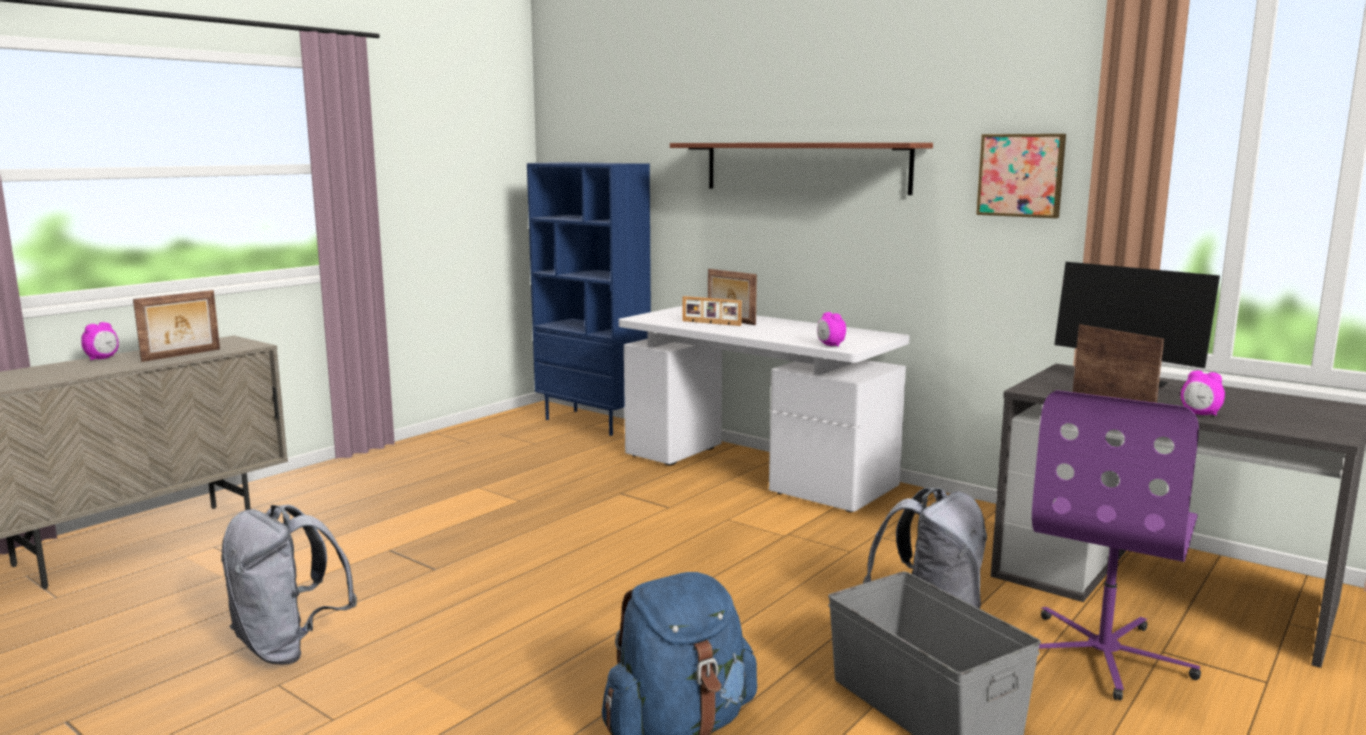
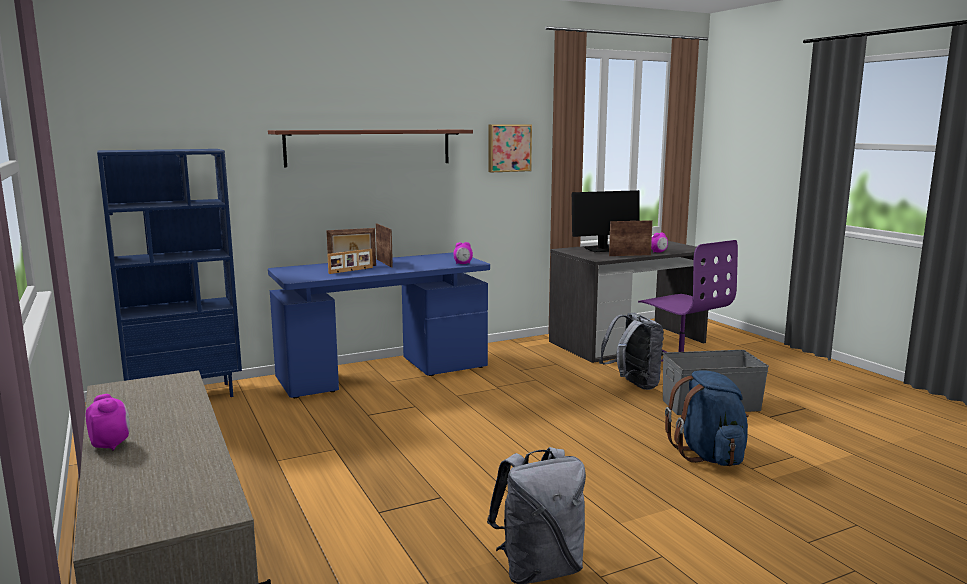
camera: 65 degrees left, 0 degrees up
picture frame [133,290,220,362] -> picture frame moved to [376,223,393,267]
white desk [619,306,910,512] -> blue desk [268,252,490,398]

